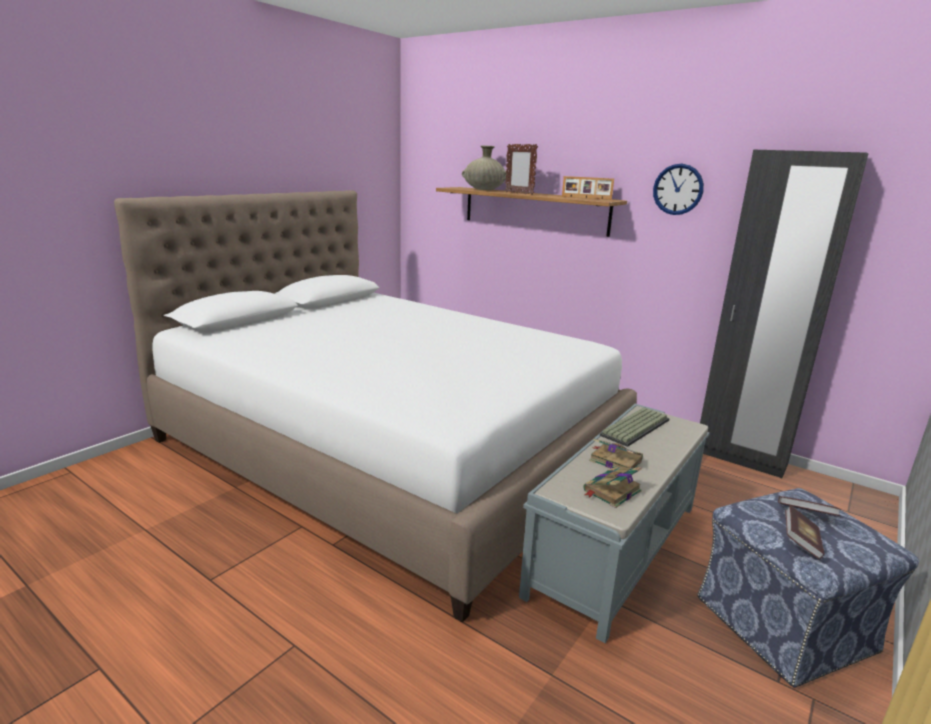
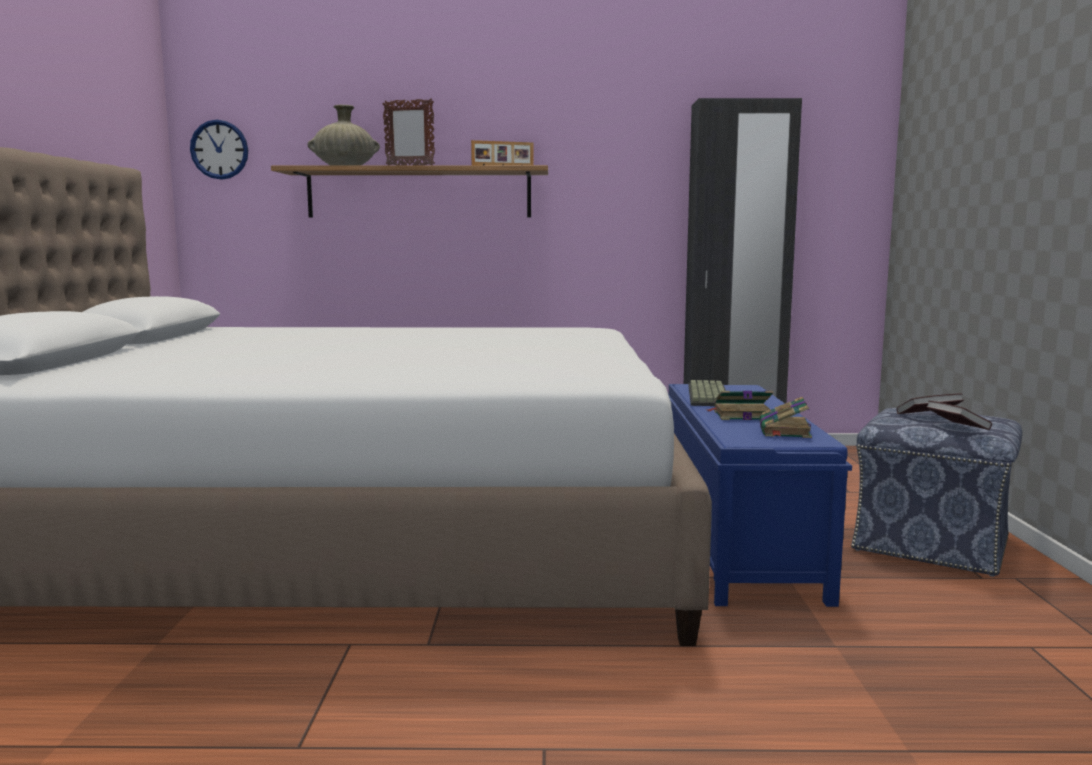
camera: 35 degrees left, 10 degrees down
grey bench [519,404,710,643] -> blue bench [668,384,852,607]
wall clock [653,164,704,215] -> wall clock moved to [190,120,248,180]

